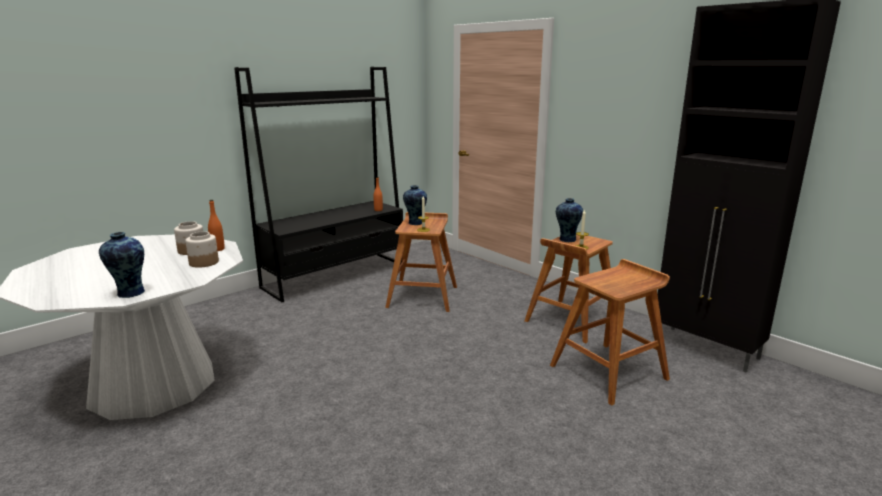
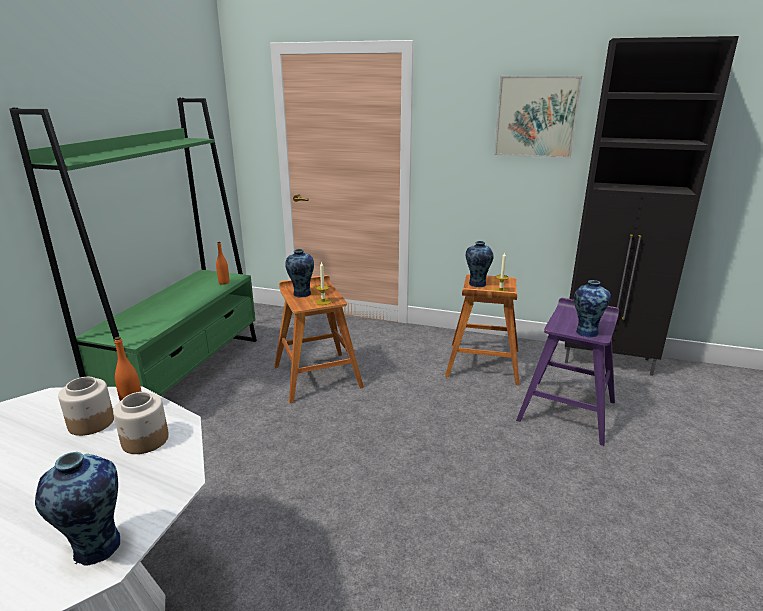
camera: 30 degrees left, 5 degrees up
black bookcase [234,67,403,302] -> green bookcase [9,98,257,396]
brown stool [550,259,670,406] -> purple stool [516,298,619,446]
none -> picture [494,76,582,158]
none -> vase [574,280,611,338]

